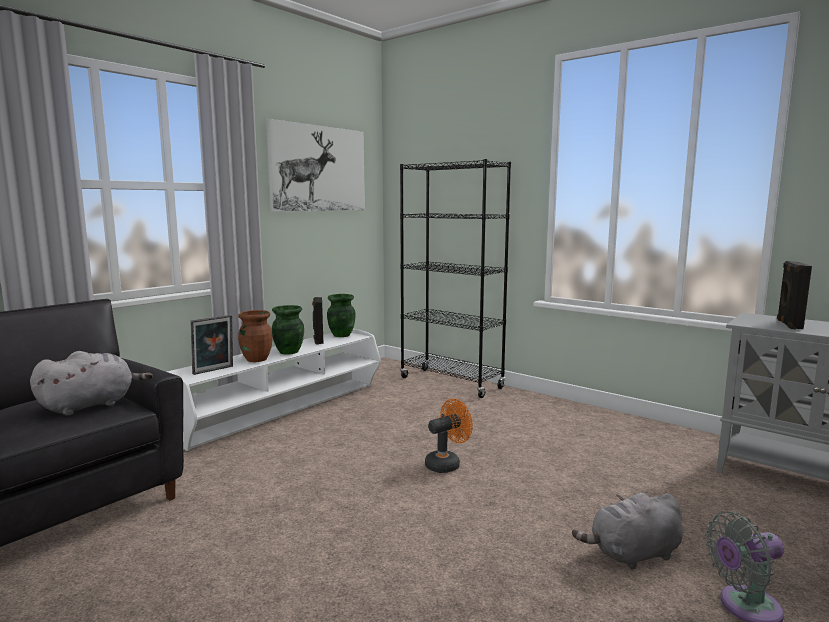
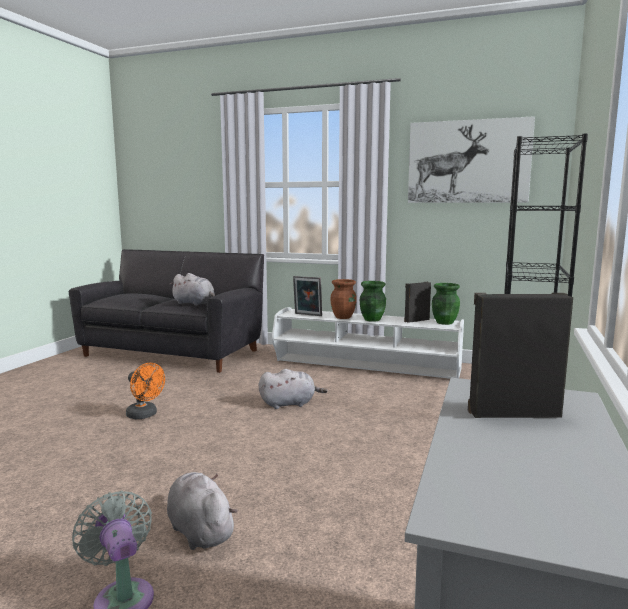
camera: 70 degrees right, 0 degrees up
orange fan [425,399,473,473] -> orange fan moved to [126,363,165,419]
none -> grey plush toy [259,369,328,409]

